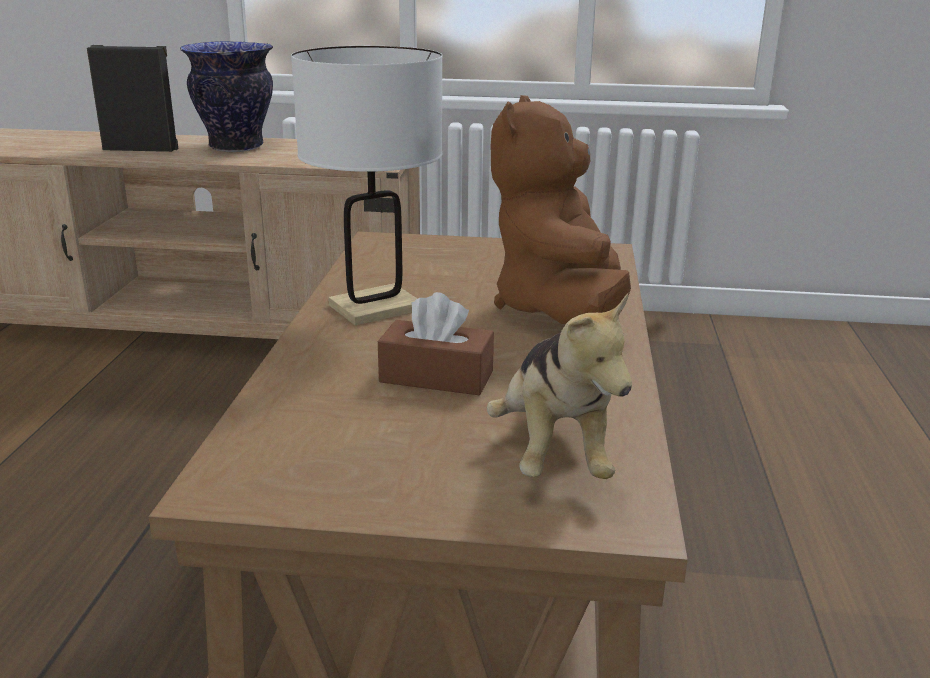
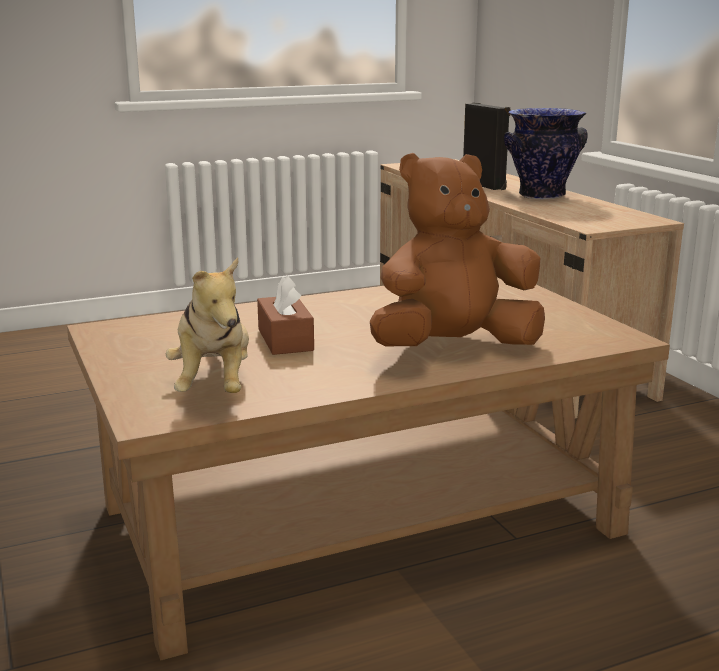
camera: 60 degrees right, 5 degrees down
white table lamp [291,46,442,325] -> none
plush toy [487,293,632,479] -> plush toy turned 60 degrees counterclockwise [166,258,249,393]

